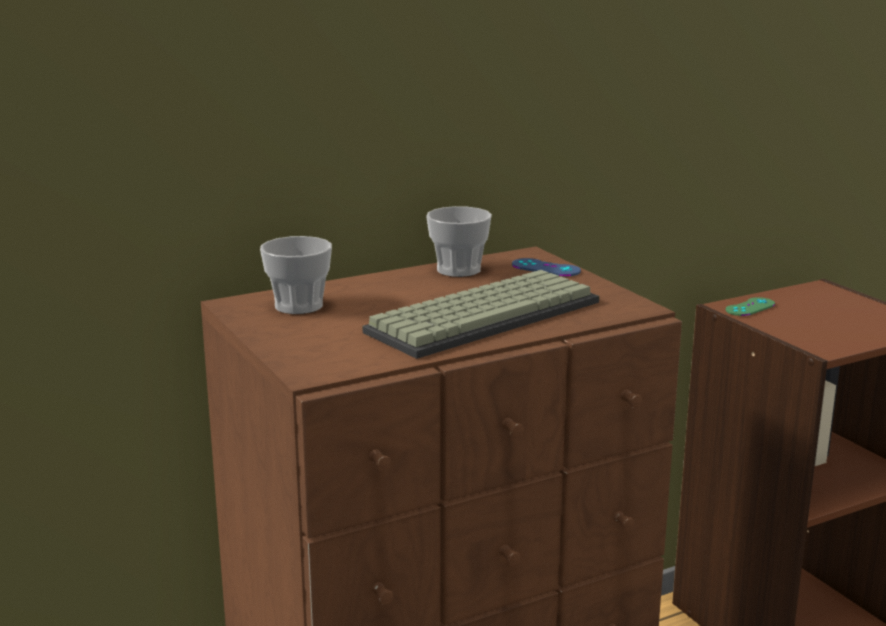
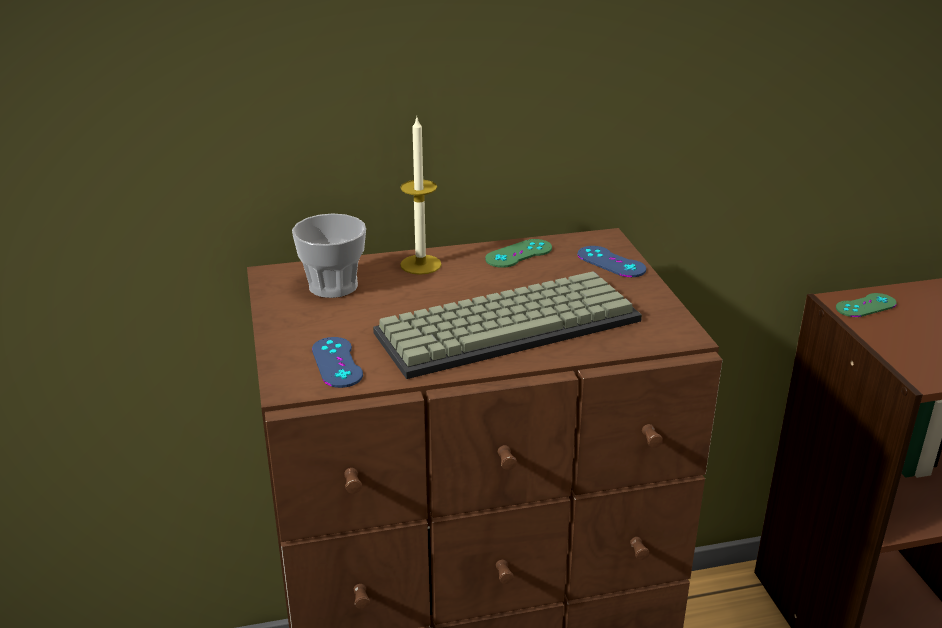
camera: 15 degrees right, 10 degrees up
cup [426,206,492,277] -> green game controller [485,239,552,268]
none -> blue game controller [312,337,363,388]
none -> candle [400,118,442,275]

